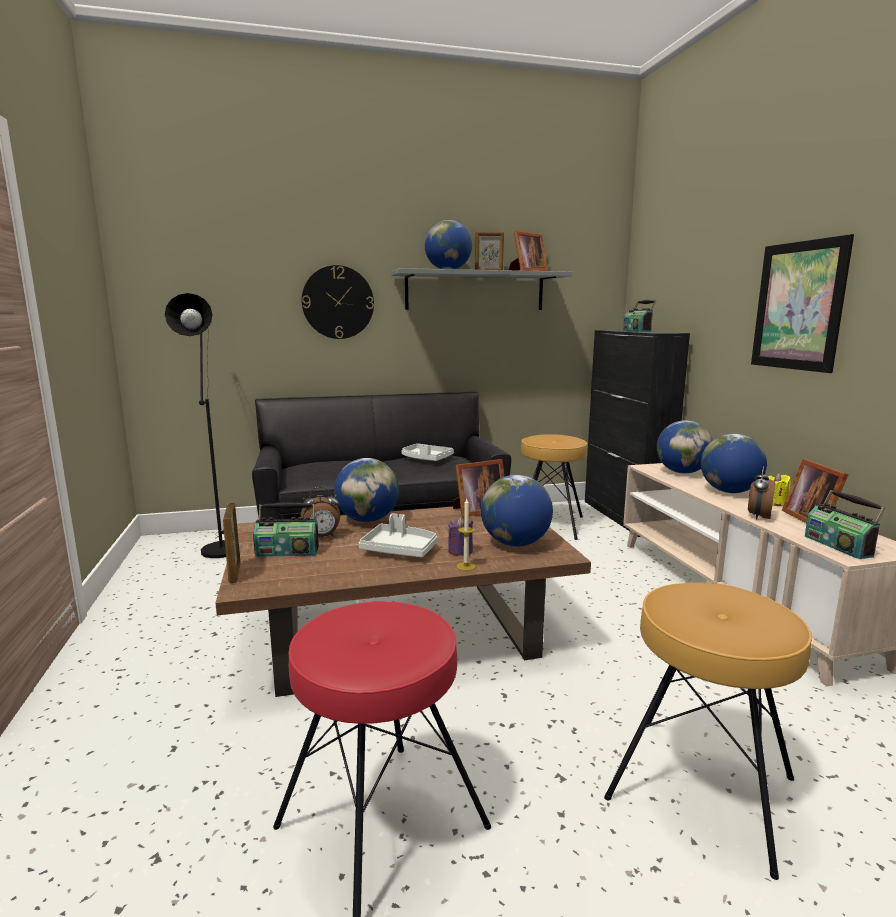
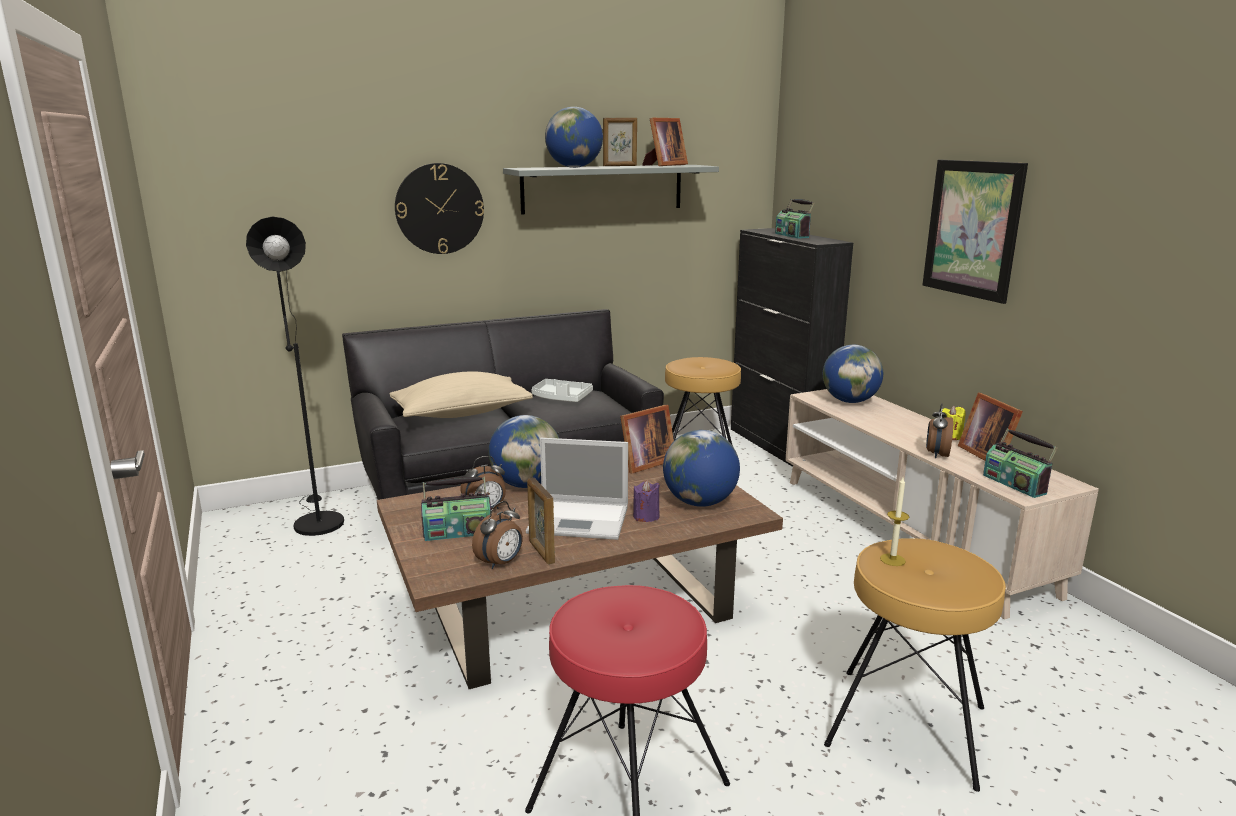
camera: 10 degrees left, 5 degrees up
picture frame [223,503,241,583] -> picture frame moved to [527,478,555,565]
white tray [359,513,437,557] -> laptop [526,438,628,540]
candle [457,499,476,571] -> candle moved to [880,477,909,566]
globe [701,434,767,493] -> none
none -> beige pillow [389,372,533,418]
none -> alarm clock [472,501,523,569]

